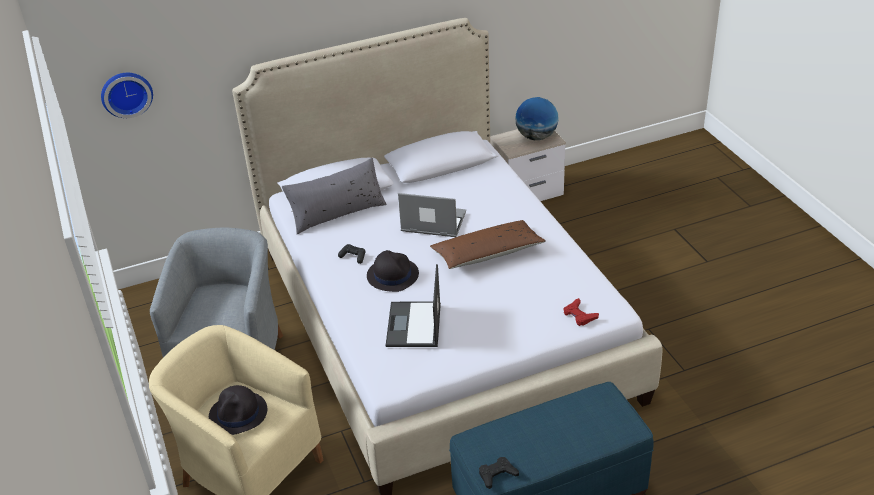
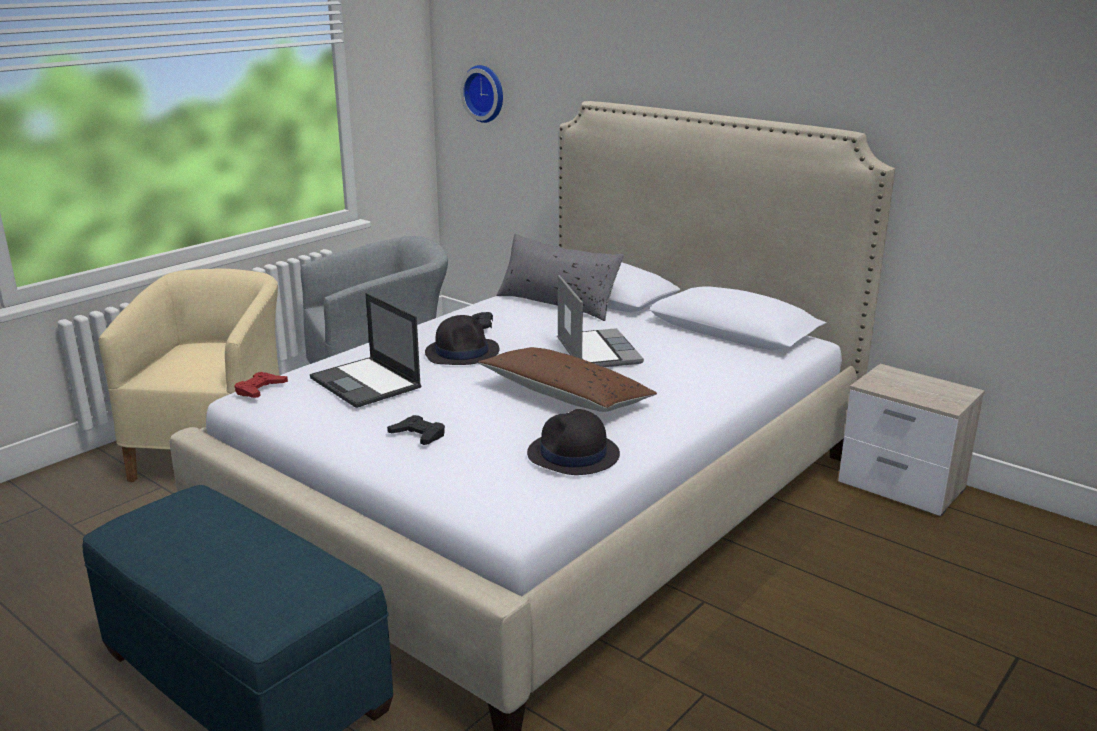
camera: 60 degrees right, 15 degrees down
black hat [209,385,267,435] -> black hat moved to [527,409,620,475]
laptop [386,264,441,347] -> laptop turned 105 degrees counterclockwise [310,293,421,408]
black game controller [479,457,519,489] -> black game controller moved to [387,415,445,445]
globe [516,97,559,140] -> none
red game controller [564,298,599,326] -> red game controller moved to [234,372,288,398]

